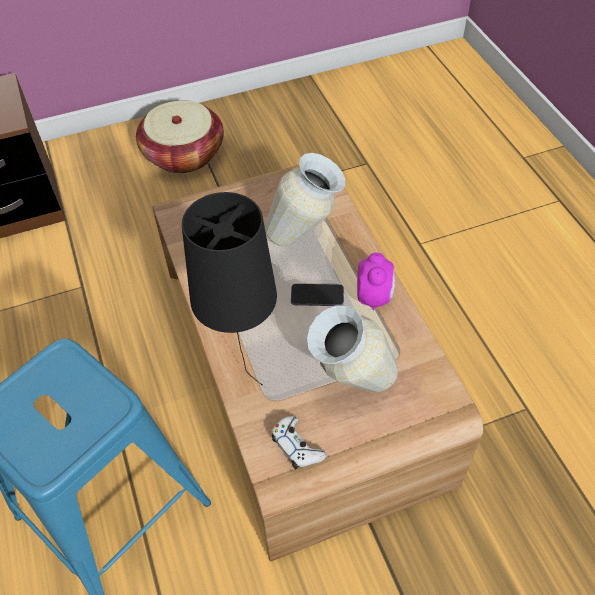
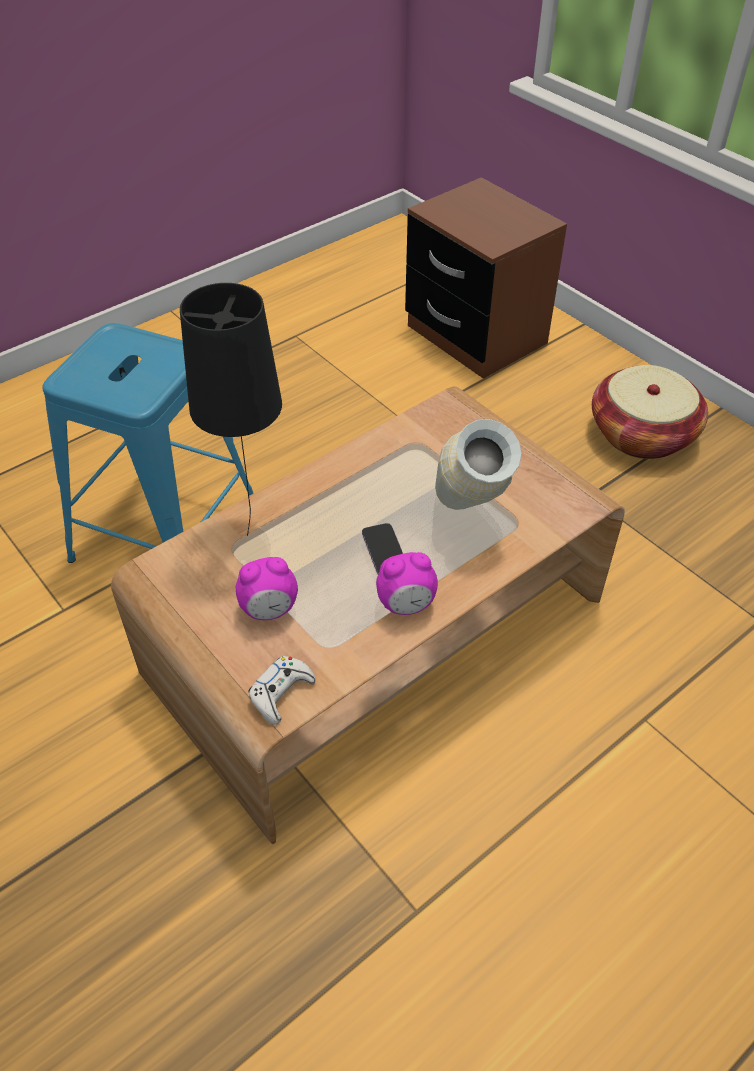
camera: 70 degrees right, 5 degrees down
white game controller [272,416,326,469] -> white game controller moved to [248,656,316,725]
vase [307,305,398,392] -> alarm clock [236,557,298,620]

